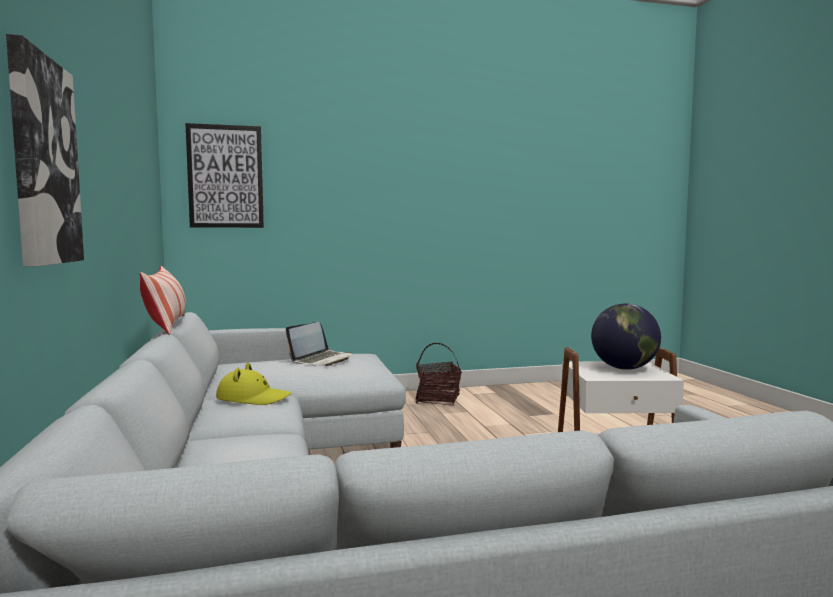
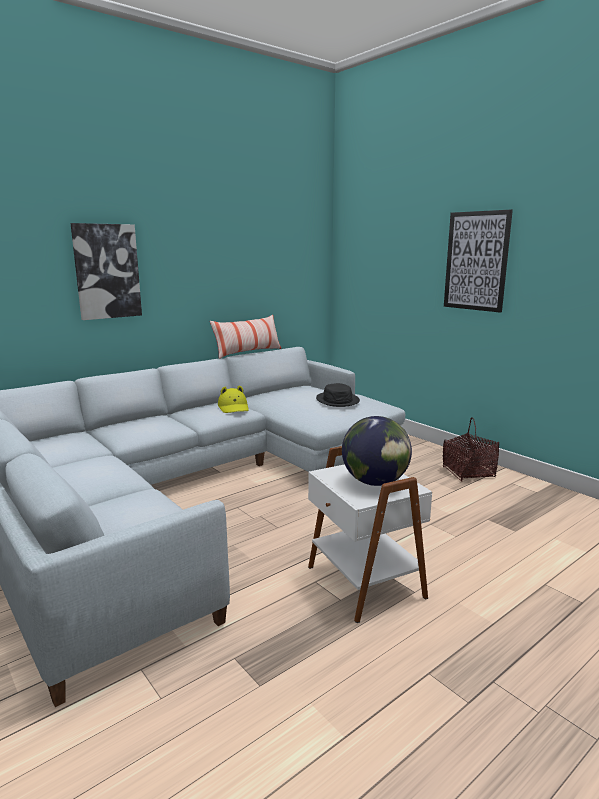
camera: 65 degrees right, 10 degrees up
picture [185,123,264,228] -> picture moved to [444,210,513,313]
laptop [286,322,352,366] -> black hat [316,383,360,407]

